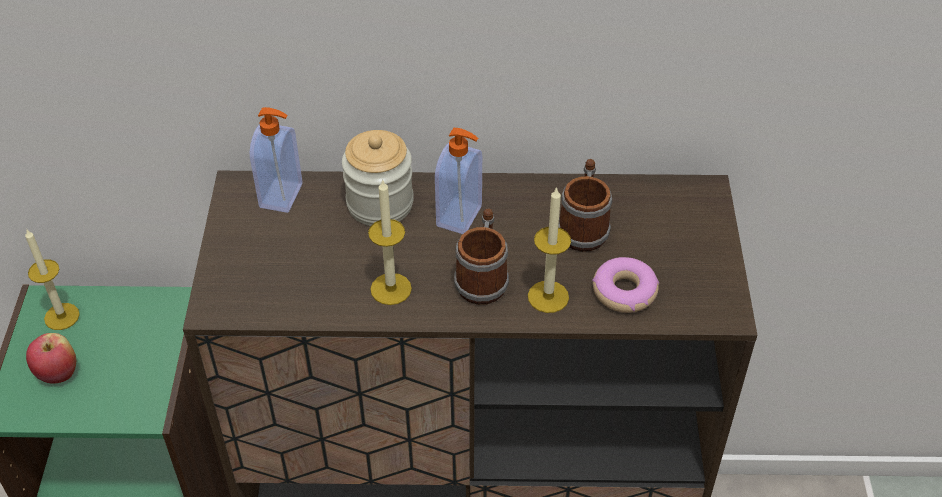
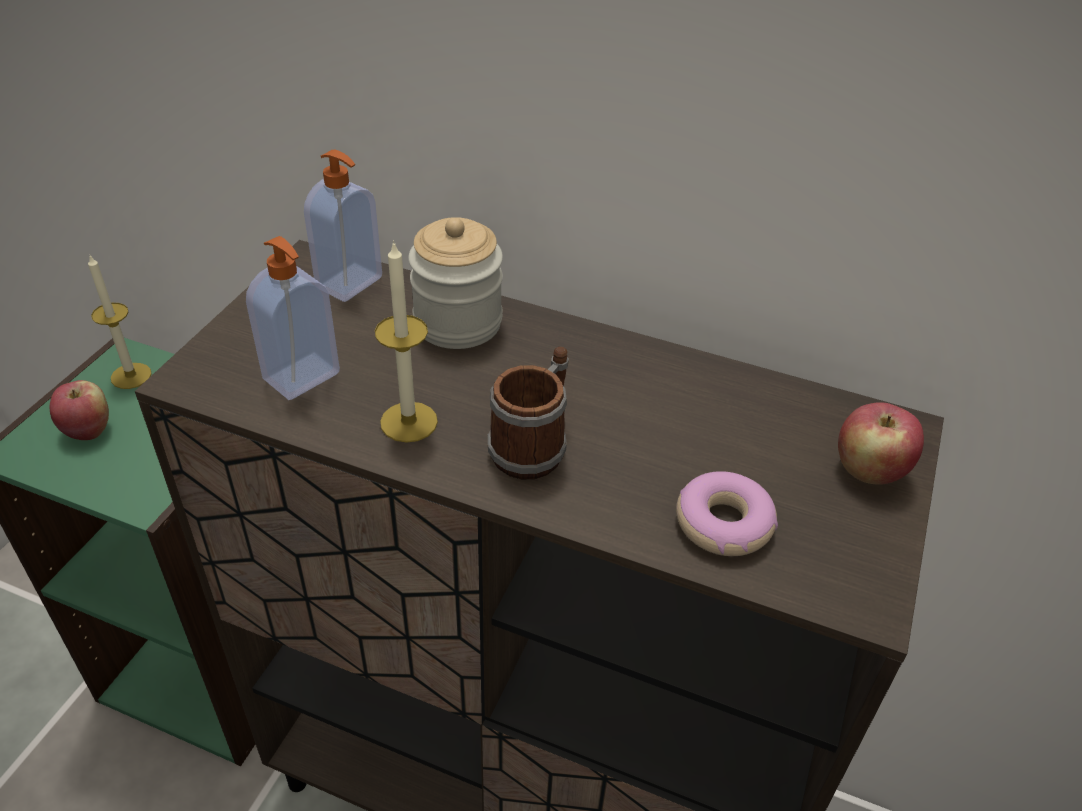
camera: 20 degrees right, 5 degrees down
soap dispenser [435,128,482,234] -> soap dispenser moved to [246,236,340,400]
candle [528,187,571,313] -> none
mug [558,159,612,252] -> none
none -> apple [838,402,924,485]

